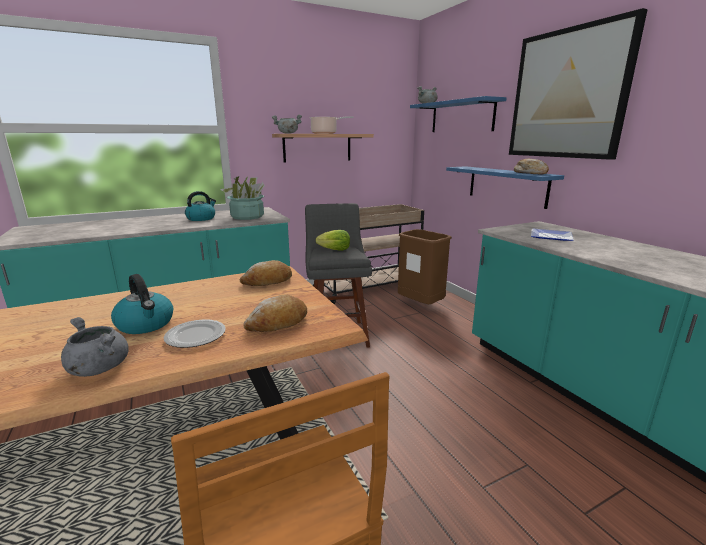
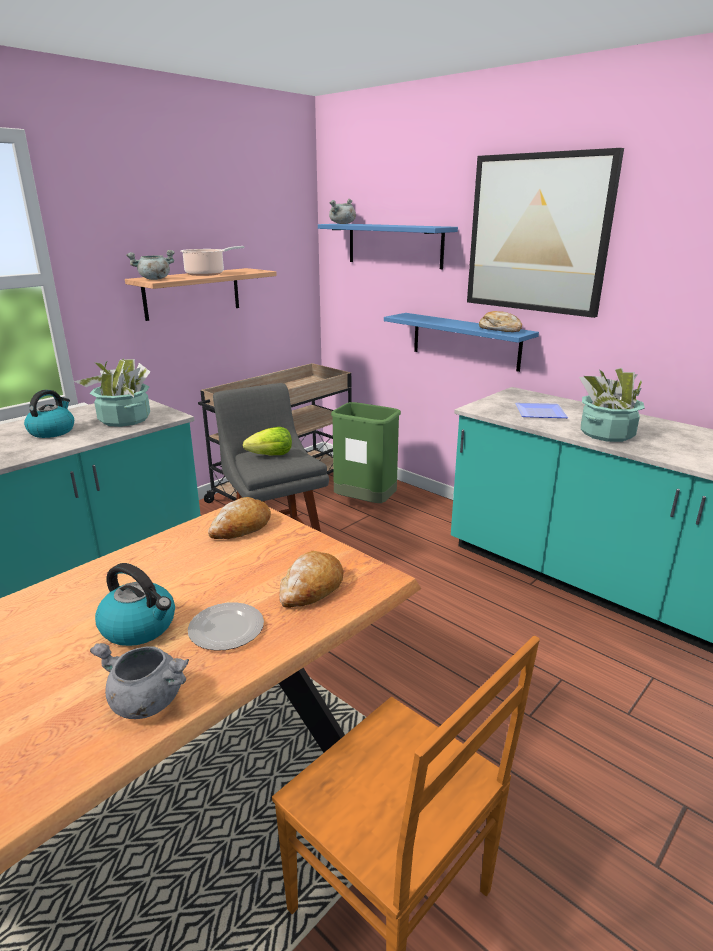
camera: 20 degrees left, 5 degrees up
brown trash can [398,229,452,304] -> green trash can [331,402,401,503]
none -> potted plant [579,368,645,442]

